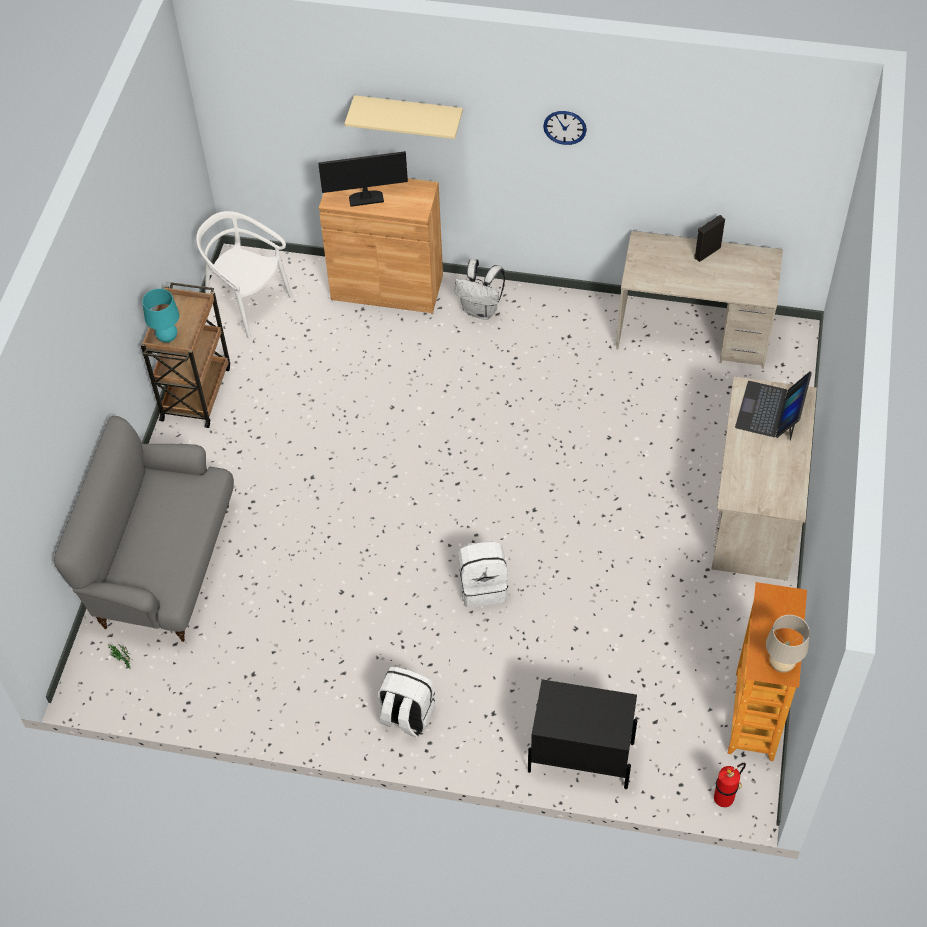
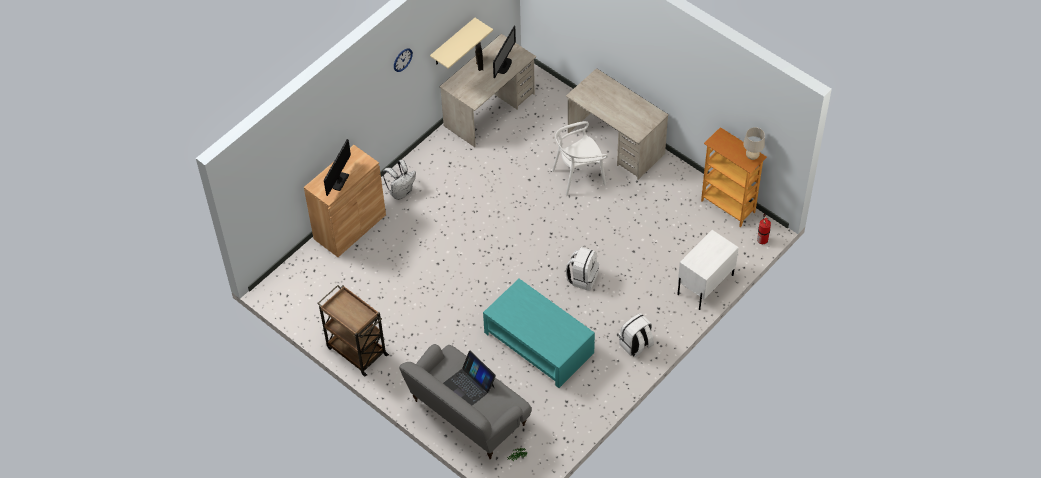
camera: 60 degrees left, 0 degrees up
turquoise table lamp [143,289,179,343] -> none
white chair [196,211,293,339] -> white chair moved to [552,121,608,196]
beige shelf [344,95,463,139] -> beige shelf moved to [430,18,493,69]
black nightstand [528,679,637,789] -> white nightstand [677,230,739,310]
laptop [735,371,812,441] -> laptop moved to [443,351,496,405]
none -> turquoise coffee table [483,279,595,388]
none -> monitor [493,26,516,78]

